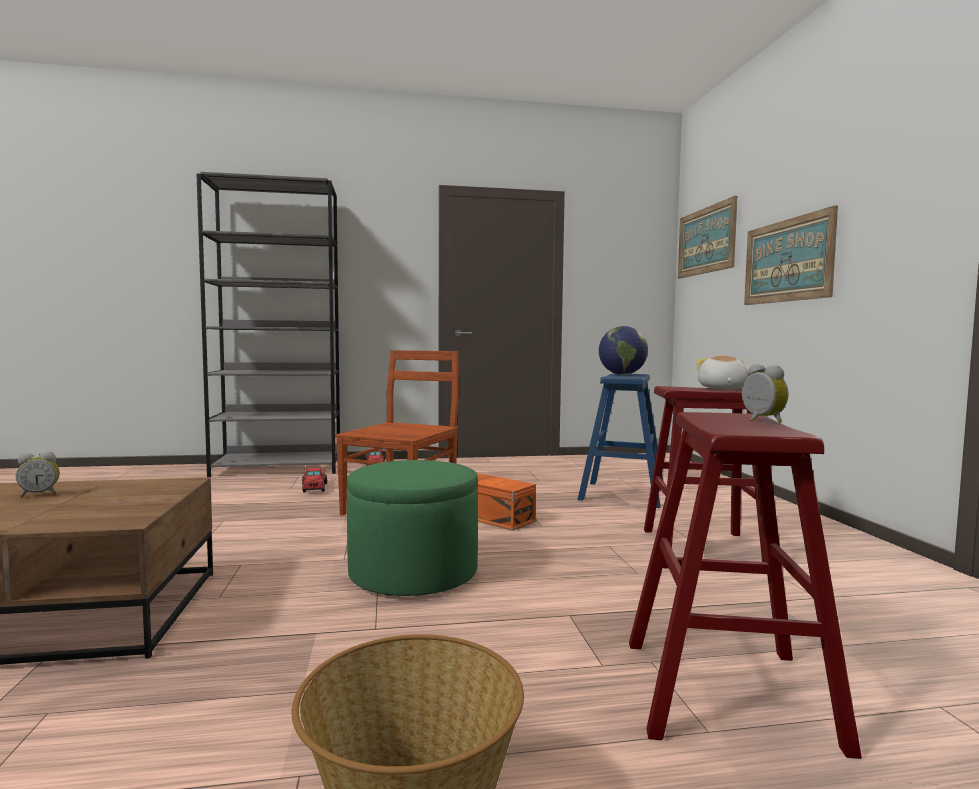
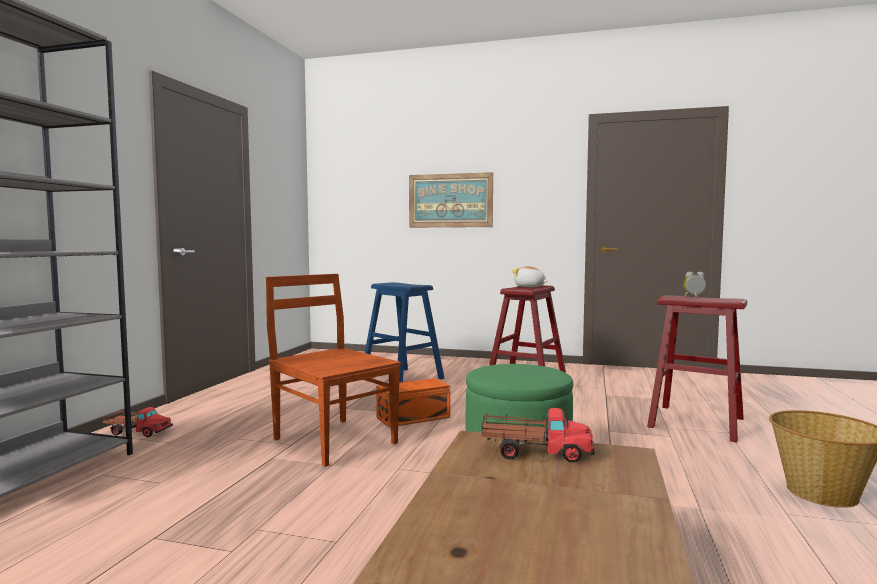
camera: 65 degrees left, 0 degrees up
alarm clock [16,452,60,497] -> none
toy truck [302,467,327,492] -> toy truck moved to [480,408,595,462]
globe [599,326,648,375] -> none
picture [678,196,737,278] -> none

